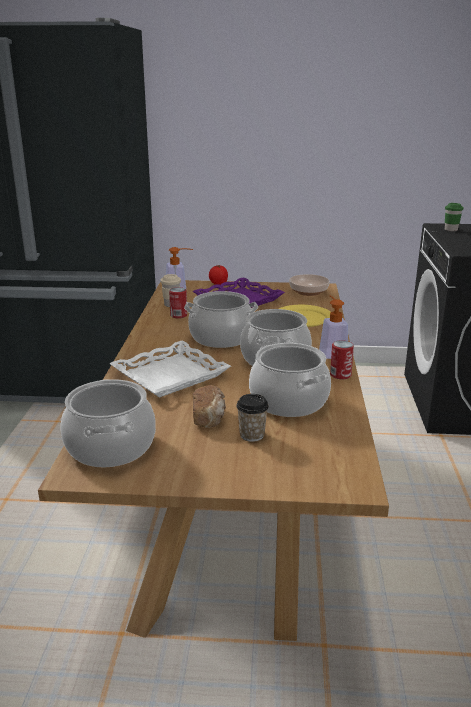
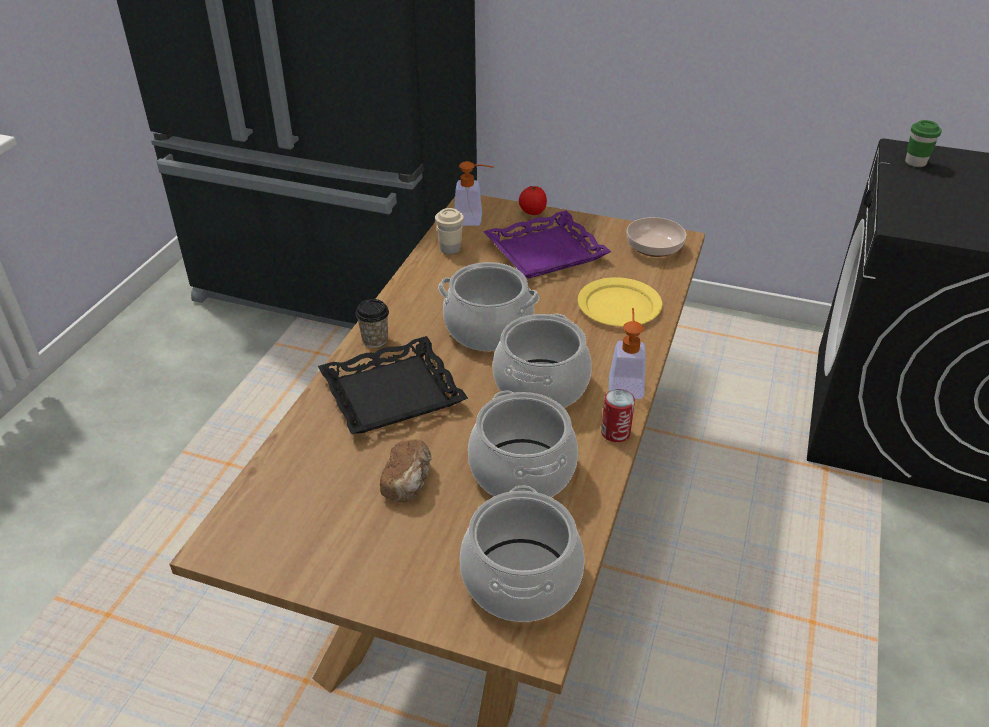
camera: 15 degrees right, 15 degrees up
cooking pot [61,379,156,468] -> cooking pot moved to [460,485,585,622]
white tray [109,341,231,398] -> black tray [318,336,468,434]
can [169,287,187,318] -> none
cup [236,394,269,442] -> cup moved to [356,299,389,348]

